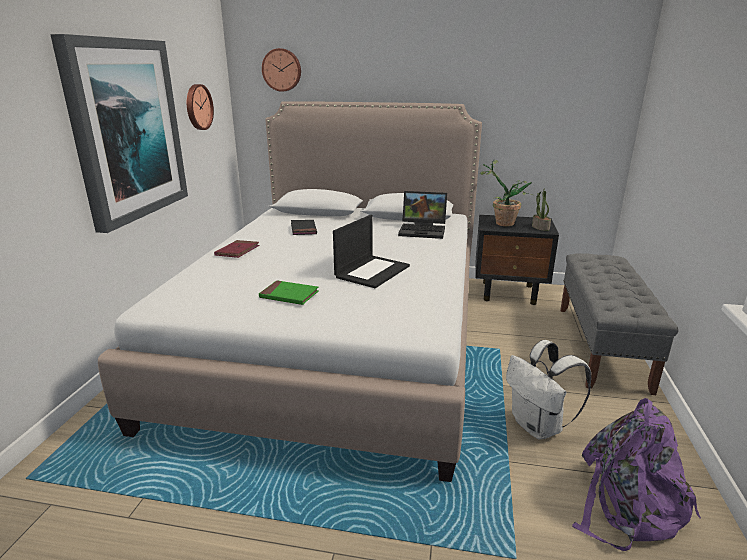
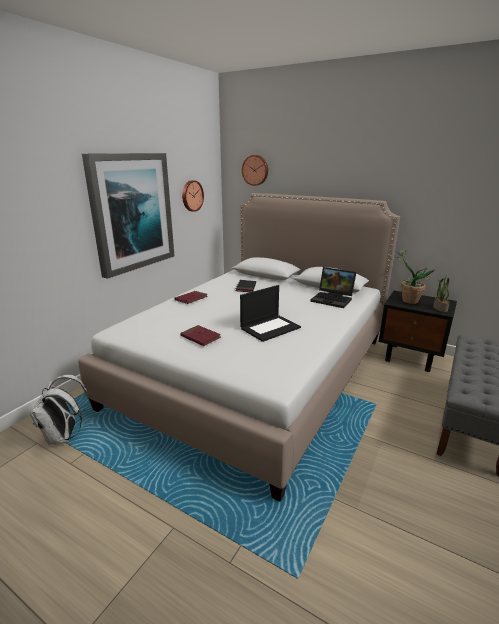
camera: 20 degrees right, 0 degrees up
green book [259,281,319,305] -> red book [180,325,221,346]
white backpack [506,340,591,440] -> white backpack moved to [30,375,90,445]
purple backpack [572,398,701,551] -> none

